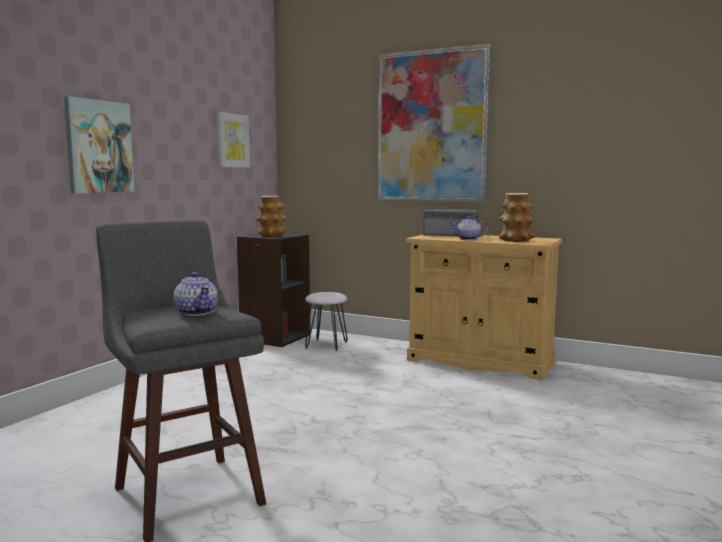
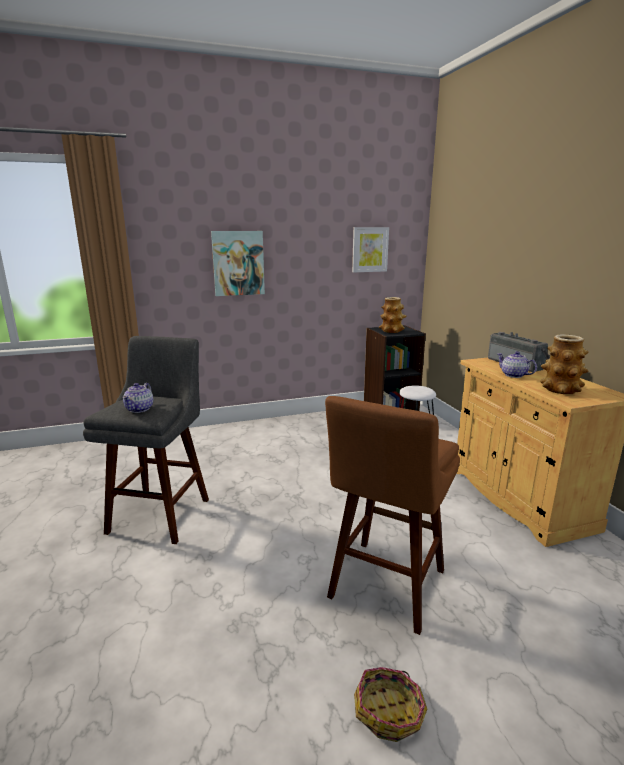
camera: 45 degrees right, 10 degrees up
picture [378,44,490,202] -> none
none -> brown stool [325,396,460,635]
none -> basket [354,667,427,742]

